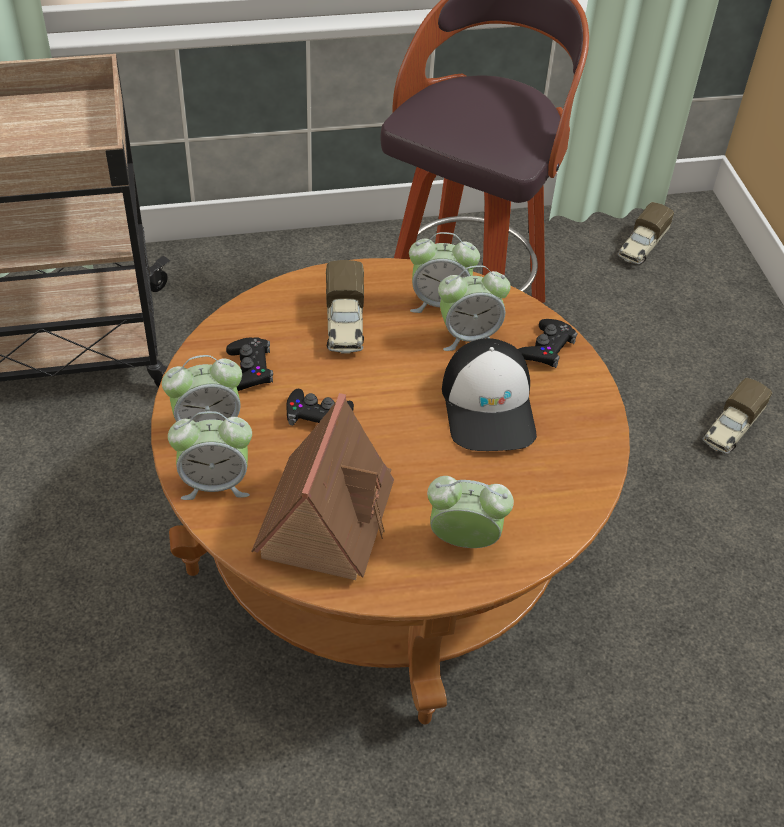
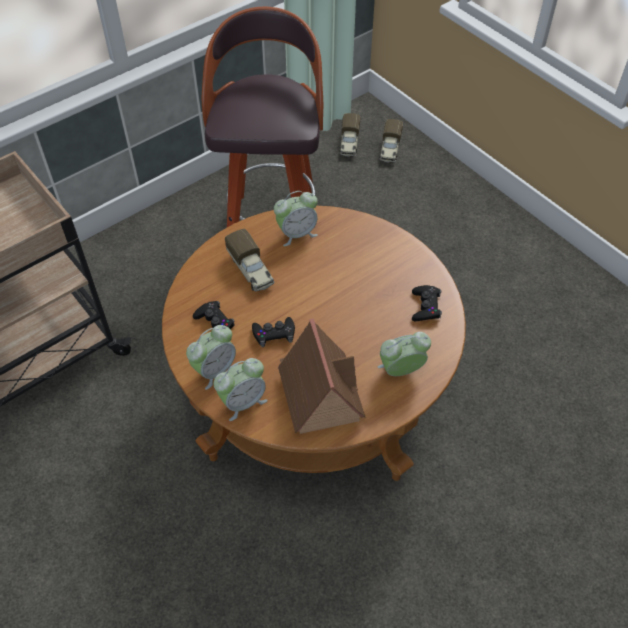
camera: 25 degrees left, 5 degrees up
alarm clock [438,265,511,351] -> none
cap [442,338,537,451] -> none
black game controller [518,319,578,368] -> black game controller moved to [412,285,442,321]
toy truck [702,378,772,454] -> toy truck moved to [379,119,403,163]

